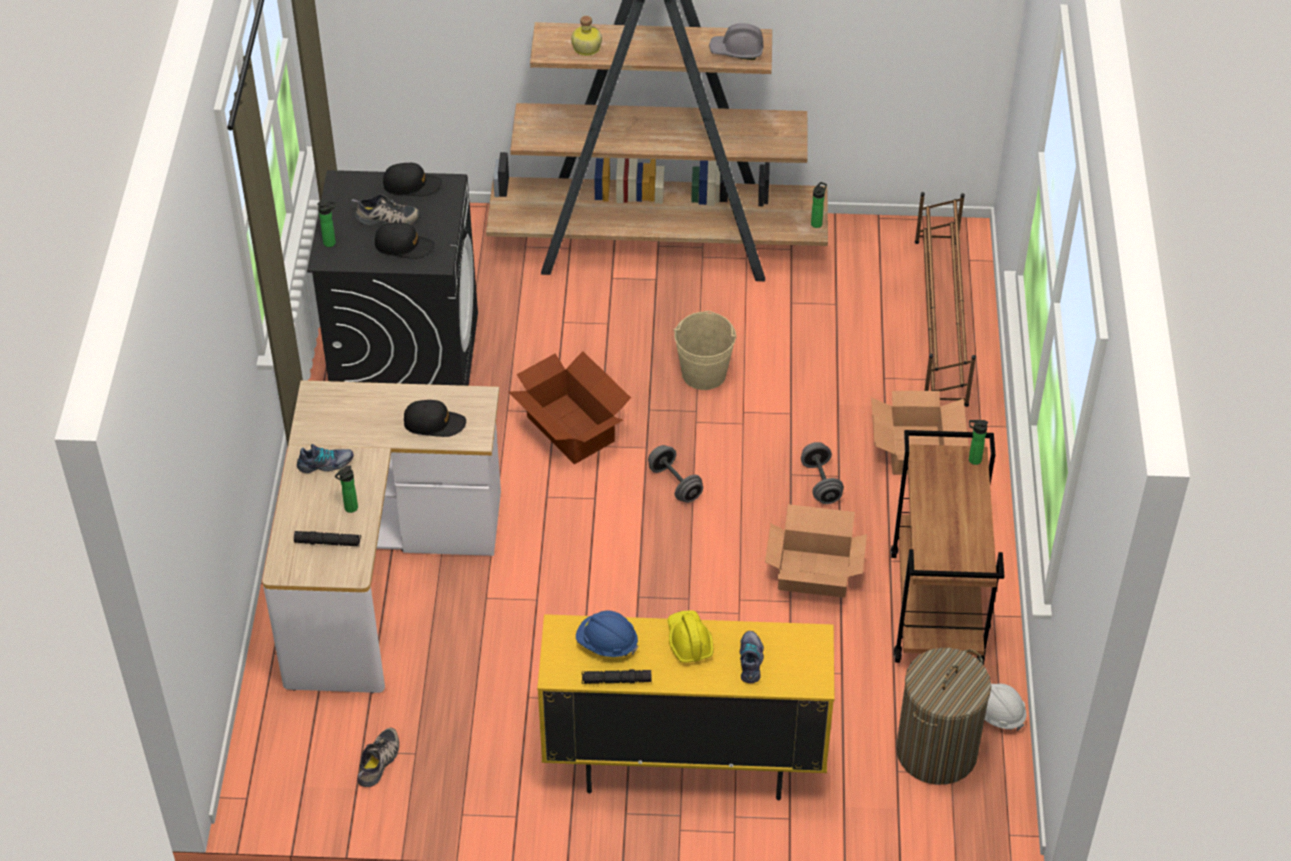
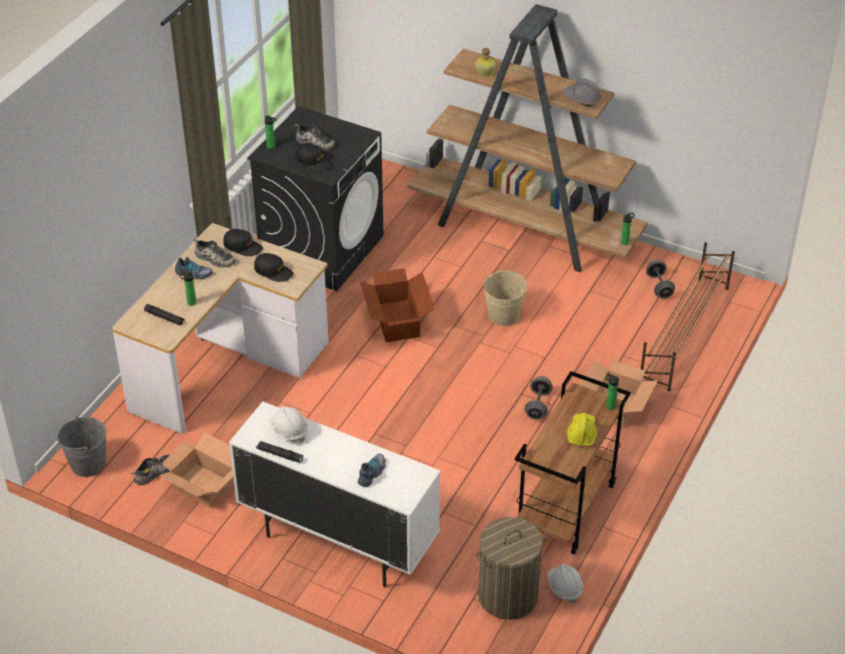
camera: 25 degrees right, 5 degrees down
black cap [383,163,442,196] -> black cap moved to [223,229,263,256]
yellow cabinet [537,614,835,800] -> white cabinet [229,401,441,587]
blue hard hat [576,611,638,657] -> white hard hat [268,406,308,443]
grey dumbbell [648,445,703,503] -> grey dumbbell moved to [646,260,675,299]
yellow hard hat [668,611,714,663] -> yellow hard hat moved to [567,413,597,446]
cardboard box [765,504,867,598] -> cardboard box moved to [159,432,234,508]
none -> grey bucket [57,416,106,477]
none -> shoe [193,238,236,267]

